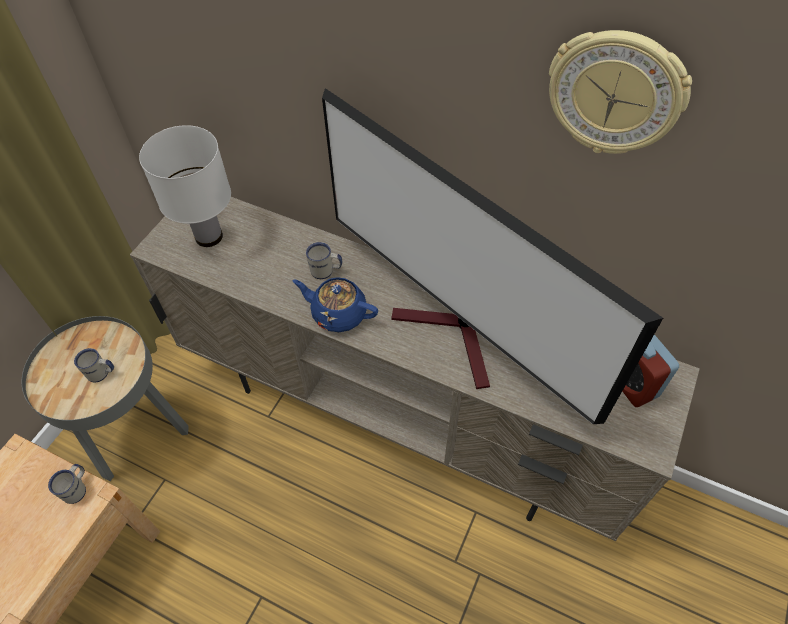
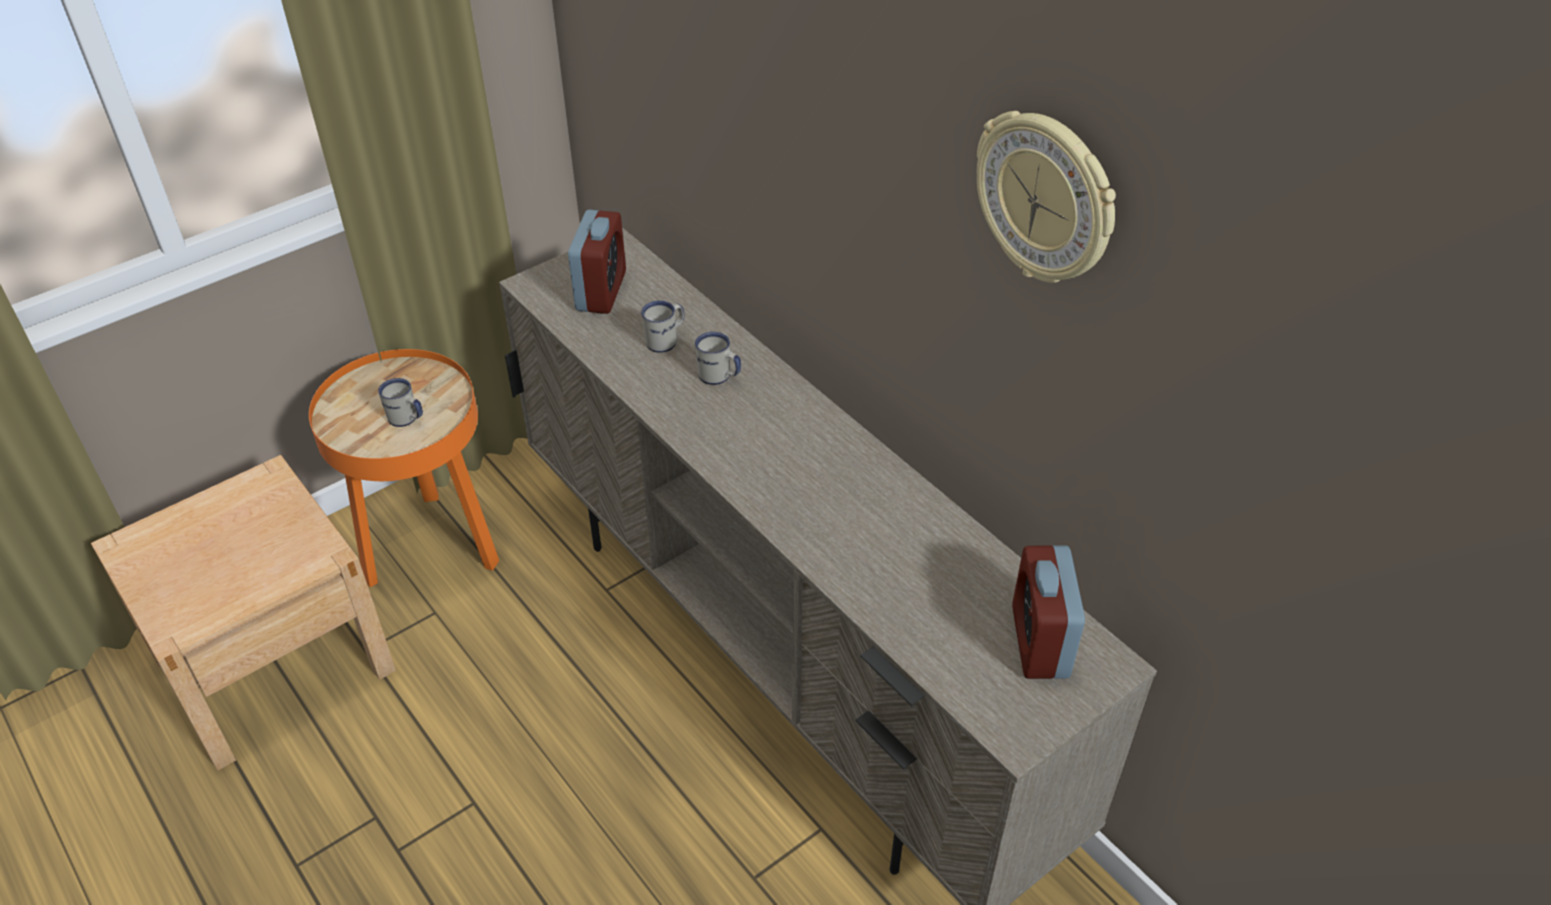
camera: 25 degrees right, 10 degrees down
grey side table [22,316,189,481] -> orange side table [309,349,499,587]
white mug [48,464,86,504] -> white mug moved to [641,300,684,353]
white table lamp [139,125,231,247] -> alarm clock [568,210,626,314]
blue teapot [292,277,378,332] -> none
television [322,88,663,424] -> none

